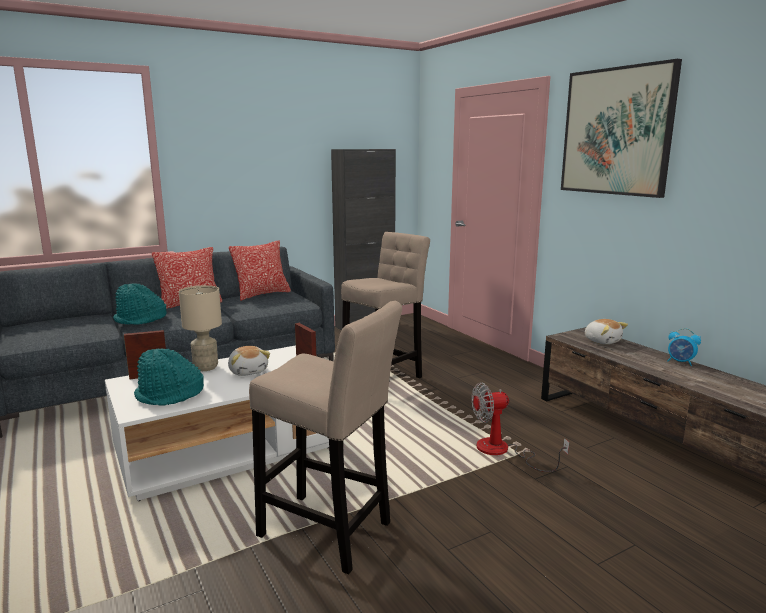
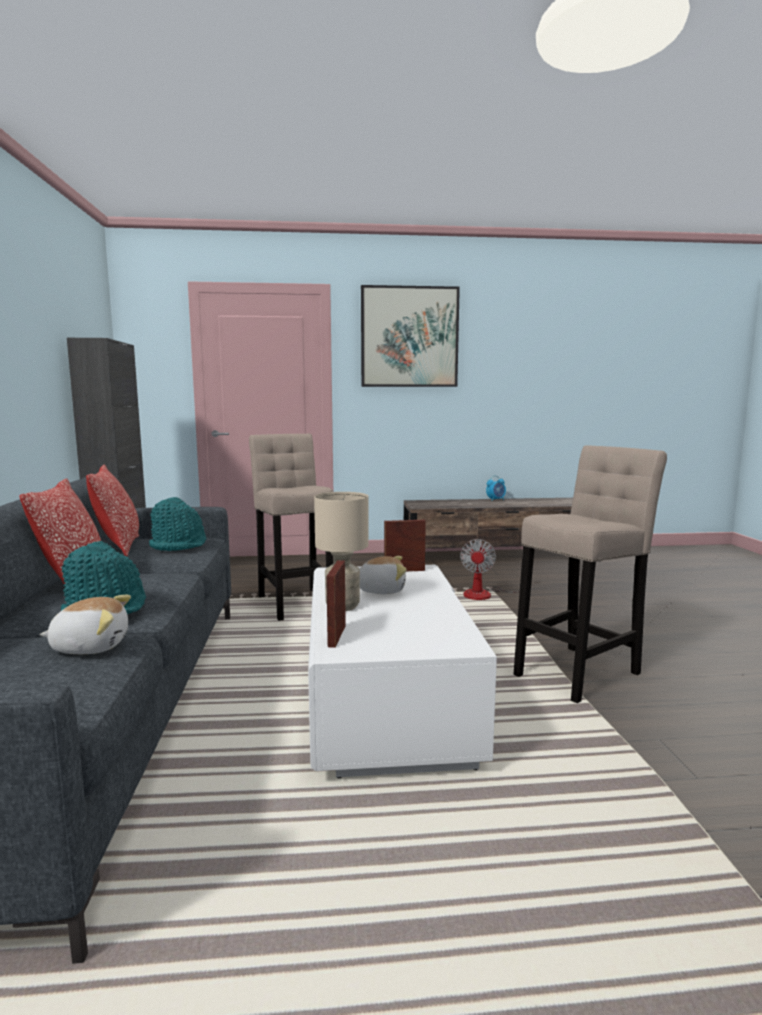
camera: 65 degrees left, 5 degrees down
turquoise hat [134,349,204,406] -> turquoise hat moved to [149,497,206,551]
plush toy [585,319,628,345] -> plush toy moved to [40,595,131,654]

